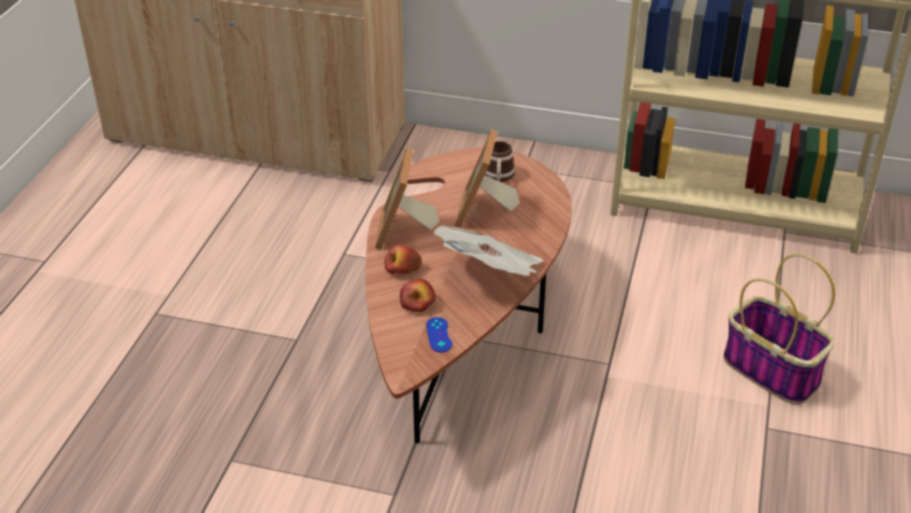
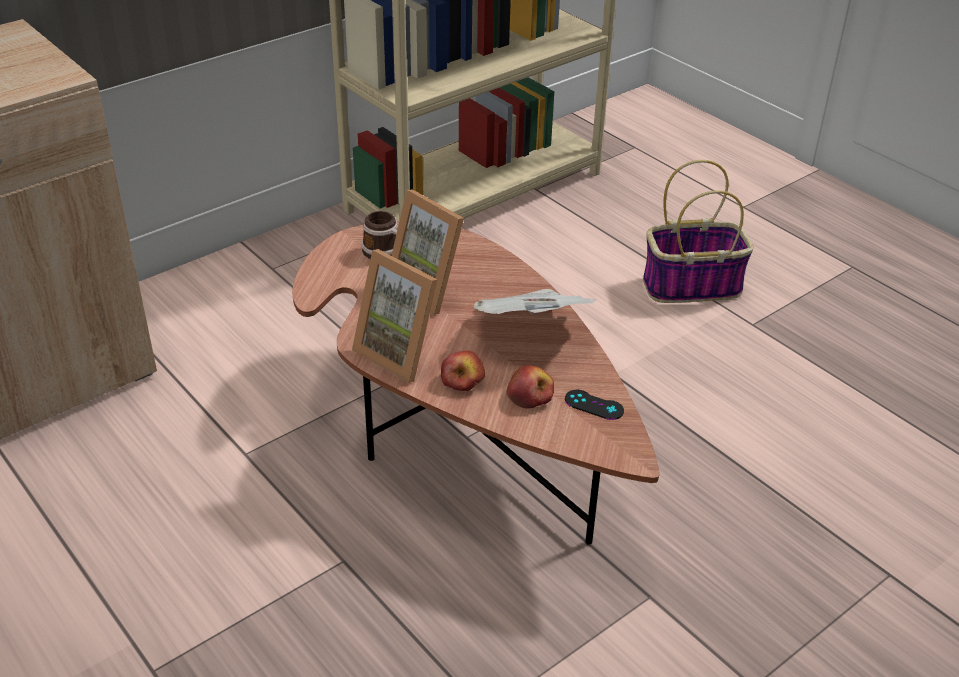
camera: 55 degrees left, 0 degrees up
blue game controller [426,317,452,352] -> black game controller [565,390,624,420]

